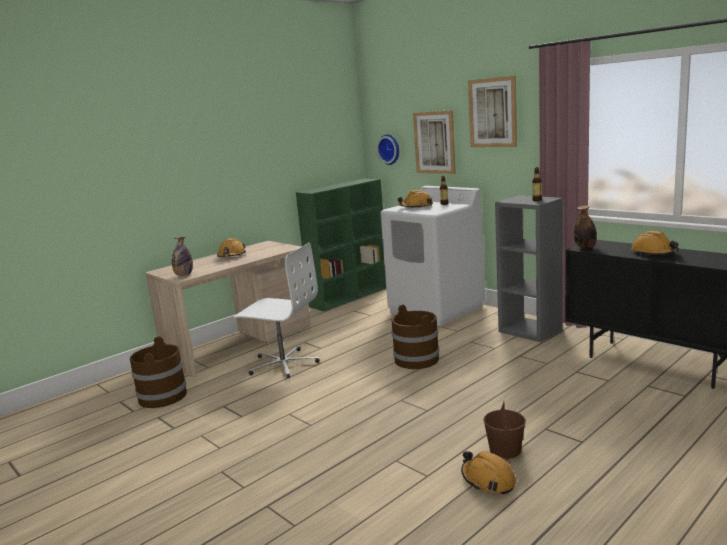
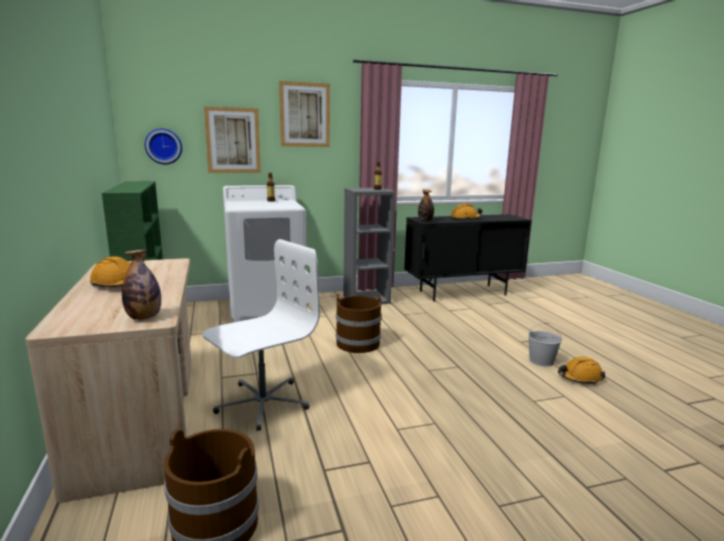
camera: 65 degrees left, 0 degrees up
orange hard hat [398,190,433,208] -> none
brown bucket [483,400,526,459] -> white bucket [528,322,562,366]

